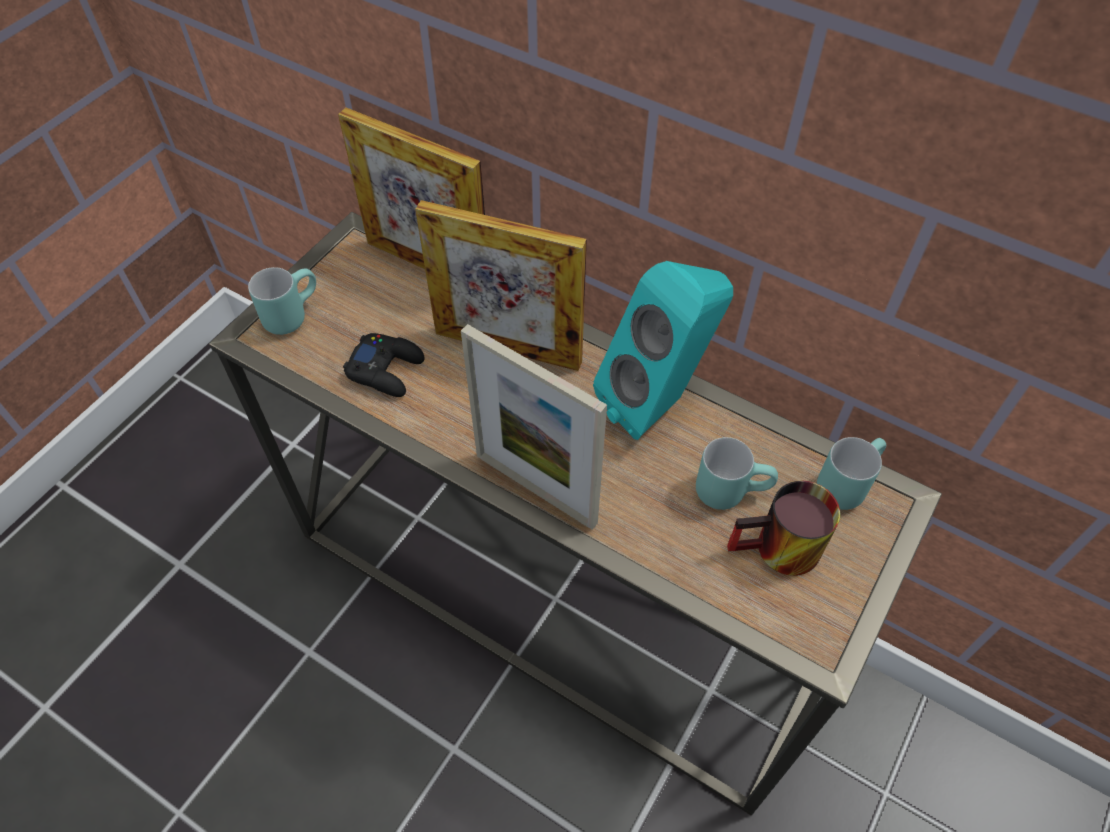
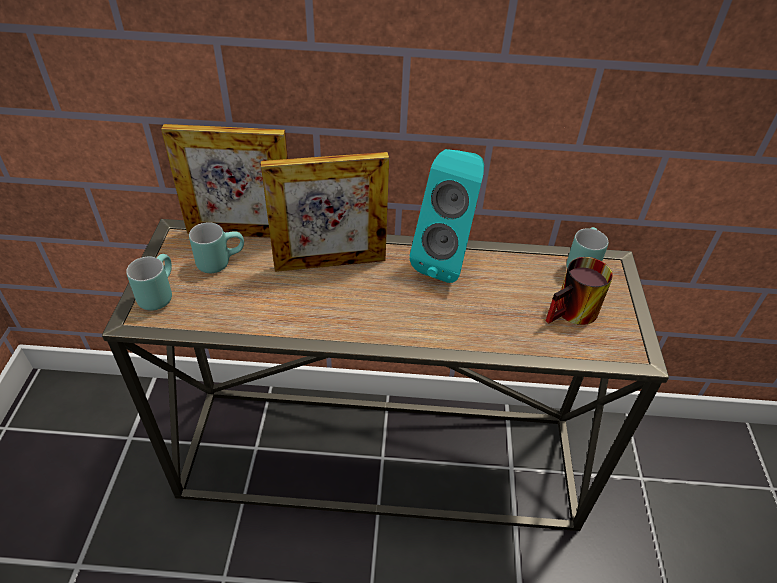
camera: 30 degrees left, 10 degrees down
black game controller [343,333,425,397] -> none
picture frame [461,324,607,530] -> none
turquoise mug [696,437,778,510] -> turquoise mug moved to [189,222,244,273]

